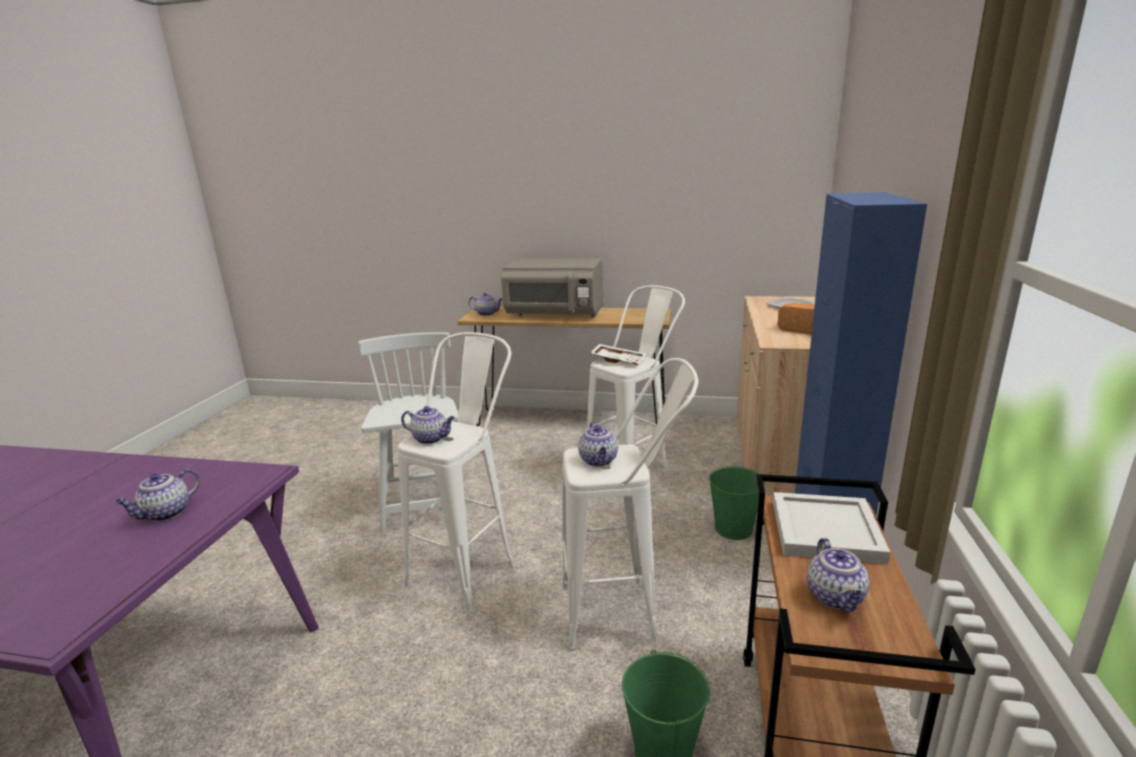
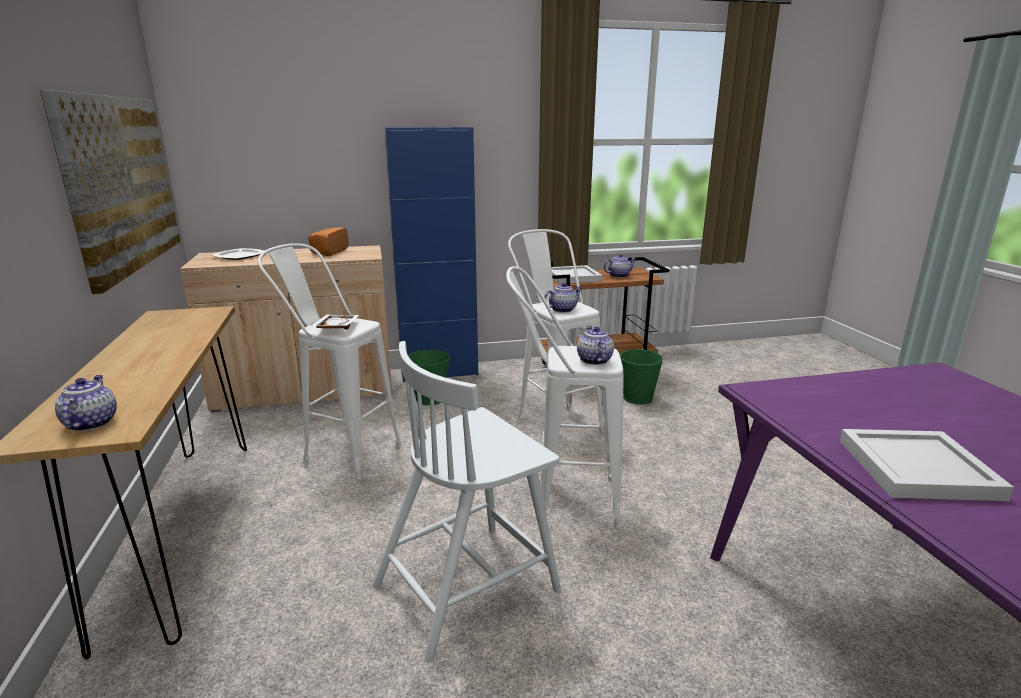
camera: 115 degrees left, 0 degrees up
teapot [115,469,200,521] -> none
grey microwave [501,258,603,317] -> none
none -> picture [40,90,180,294]
none -> white tray [840,429,1014,501]

